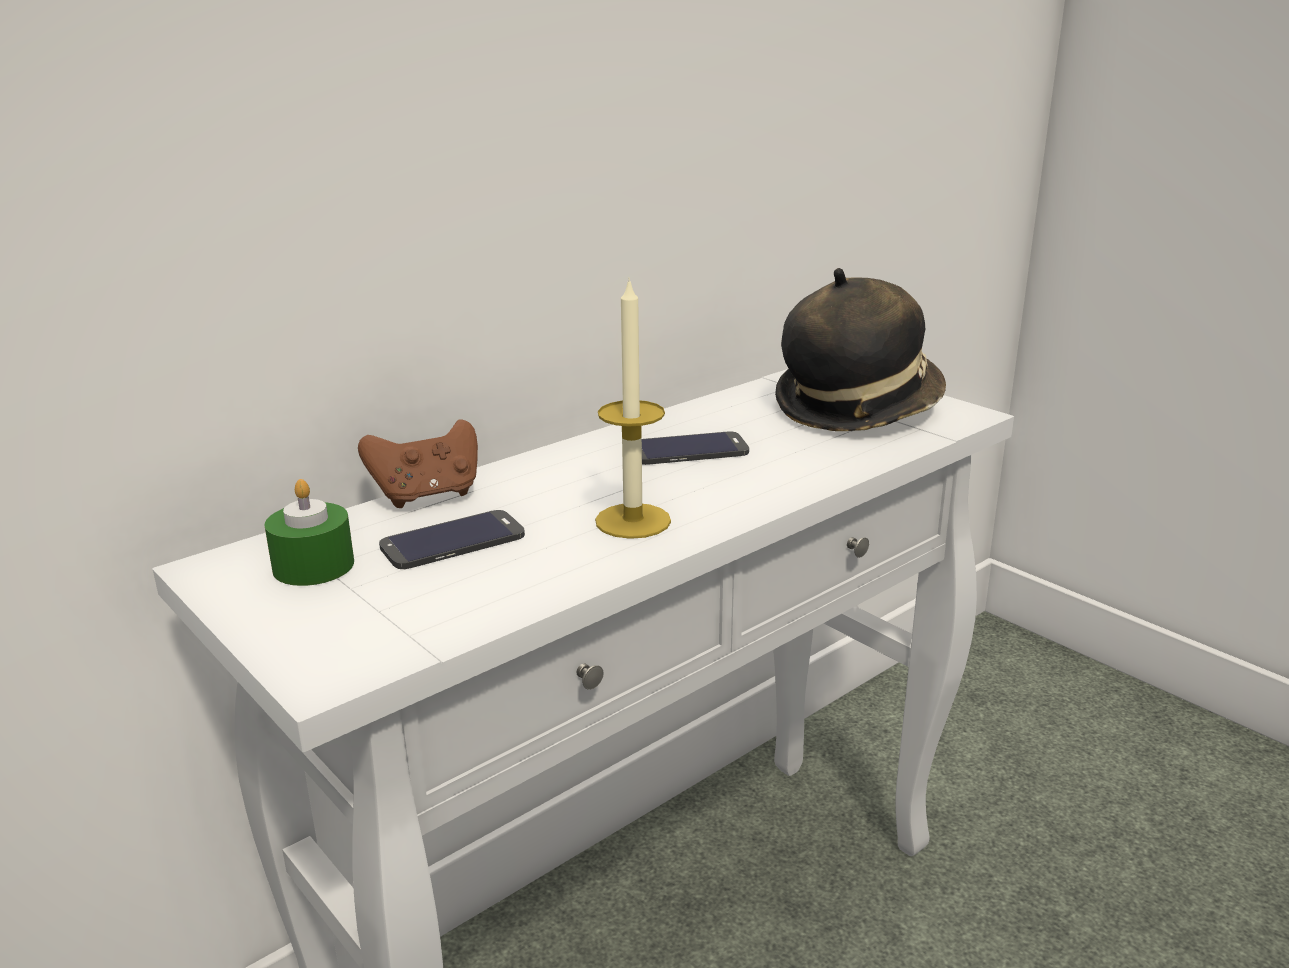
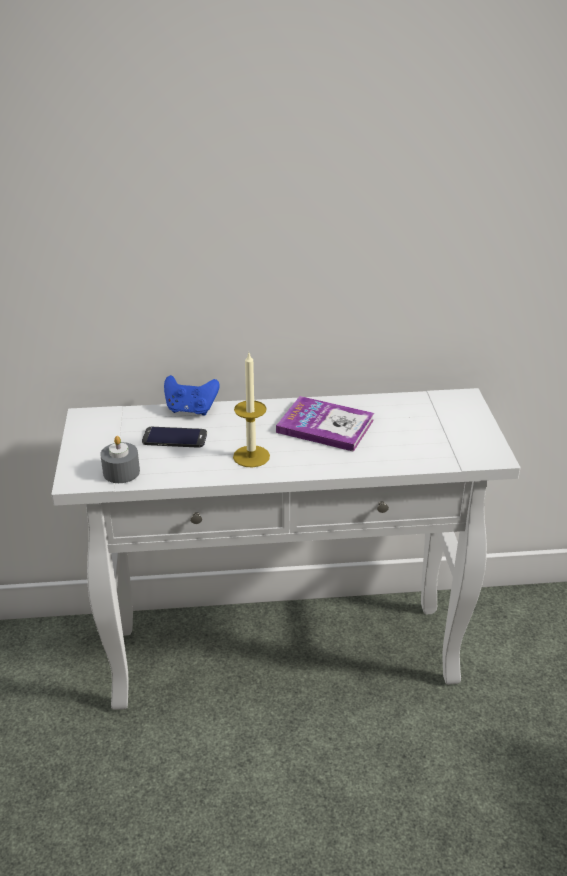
camera: 35 degrees right, 10 degrees up
green candle [264,479,354,586] -> none
brown game controller [358,419,478,508] -> blue game controller [164,375,220,416]
phone [642,431,749,465] -> book [276,396,374,452]
hat [775,268,946,431] -> none
none -> grey candle [100,436,140,483]

